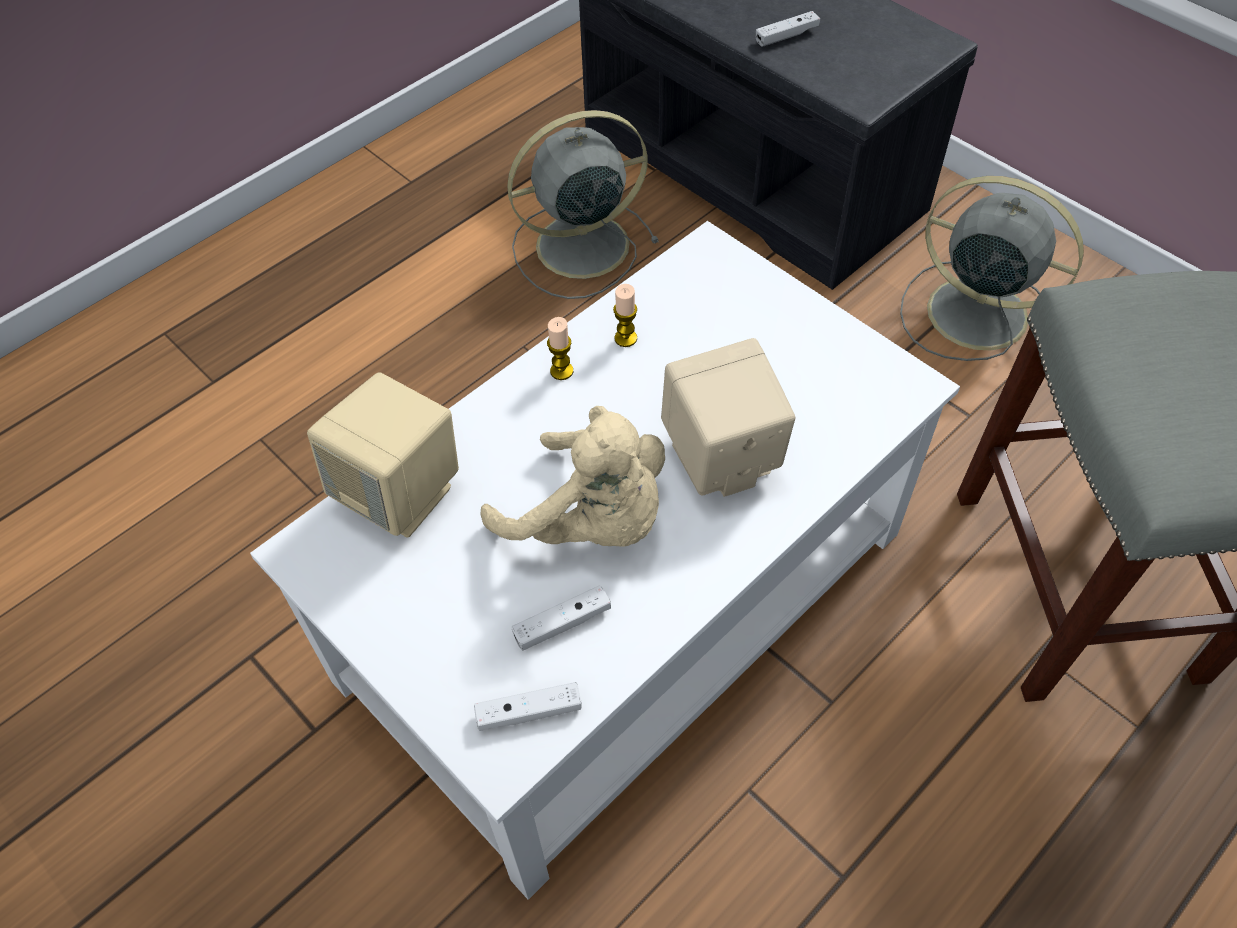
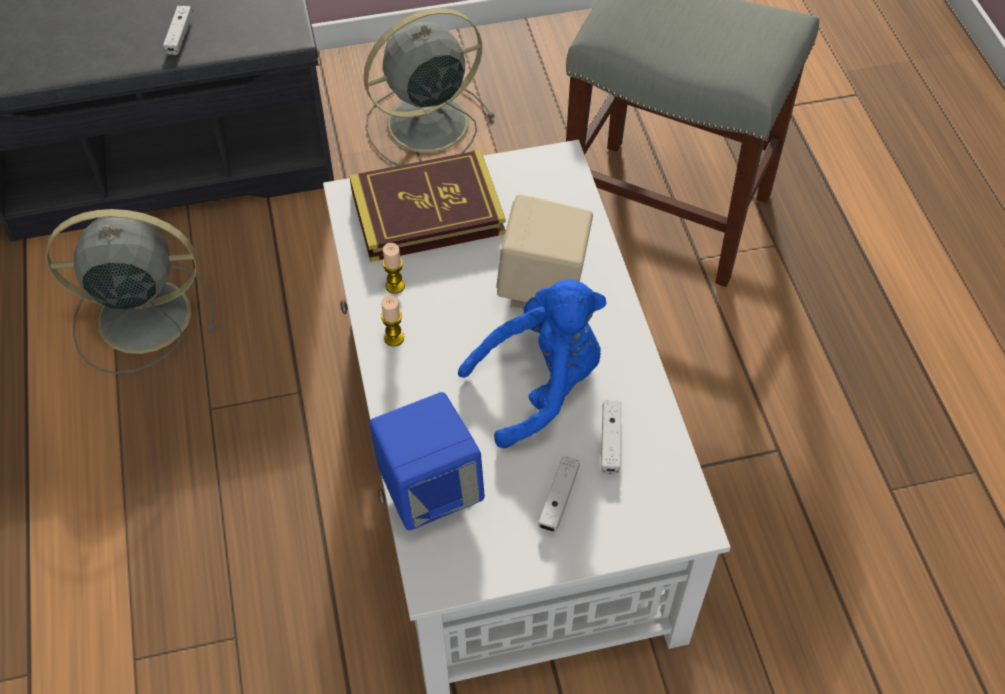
camera: 60 degrees left, 0 degrees up
beige speaker [307,372,459,538] -> blue speaker [369,392,485,530]
white game controller [474,682,582,731] -> white game controller moved to [538,456,580,532]
beige plush toy [481,406,665,547] -> blue plush toy [458,279,607,448]
grey fan [507,110,659,299] -> grey fan turned 75 degrees clockwise [46,209,215,374]
none -> book [349,150,505,262]

